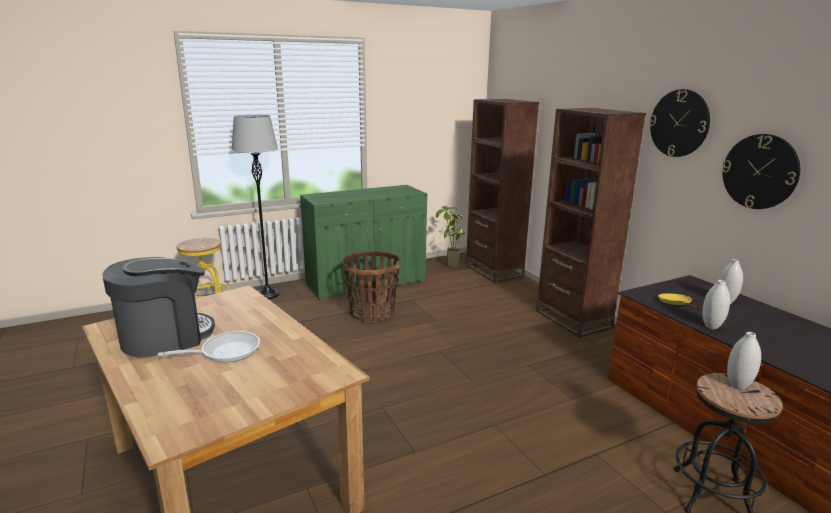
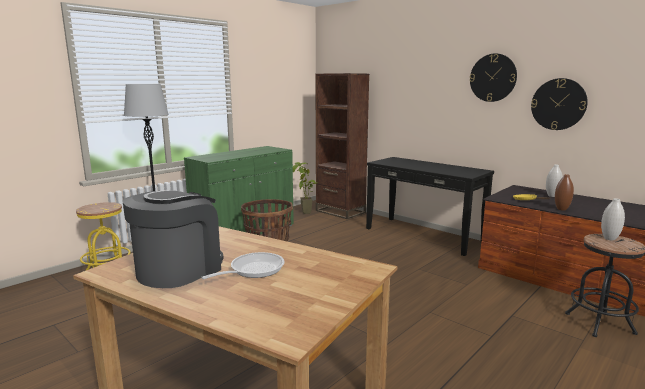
camera: 20 degrees left, 5 degrees down
brown bookcase [536,108,646,338] -> black console table [366,157,494,256]
white vase [702,280,730,329] -> brown vase [555,174,574,211]

